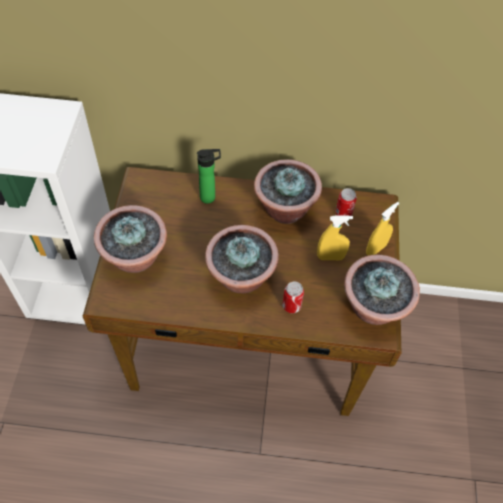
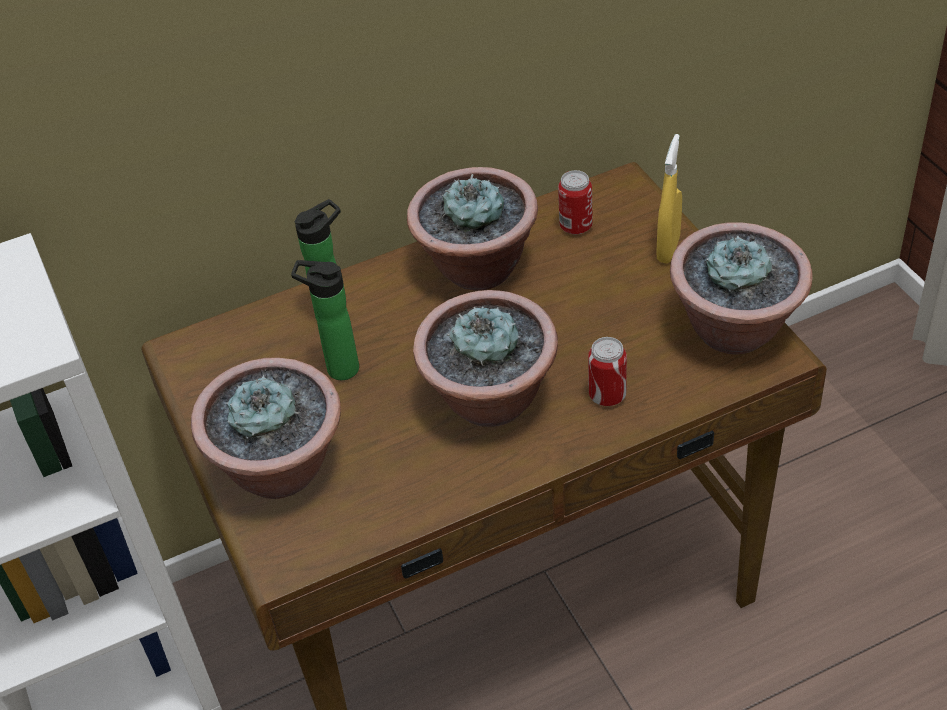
camera: 25 degrees left, 10 degrees down
yellow spray bottle [317,215,353,260] -> none
none -> bottle [291,260,359,380]

